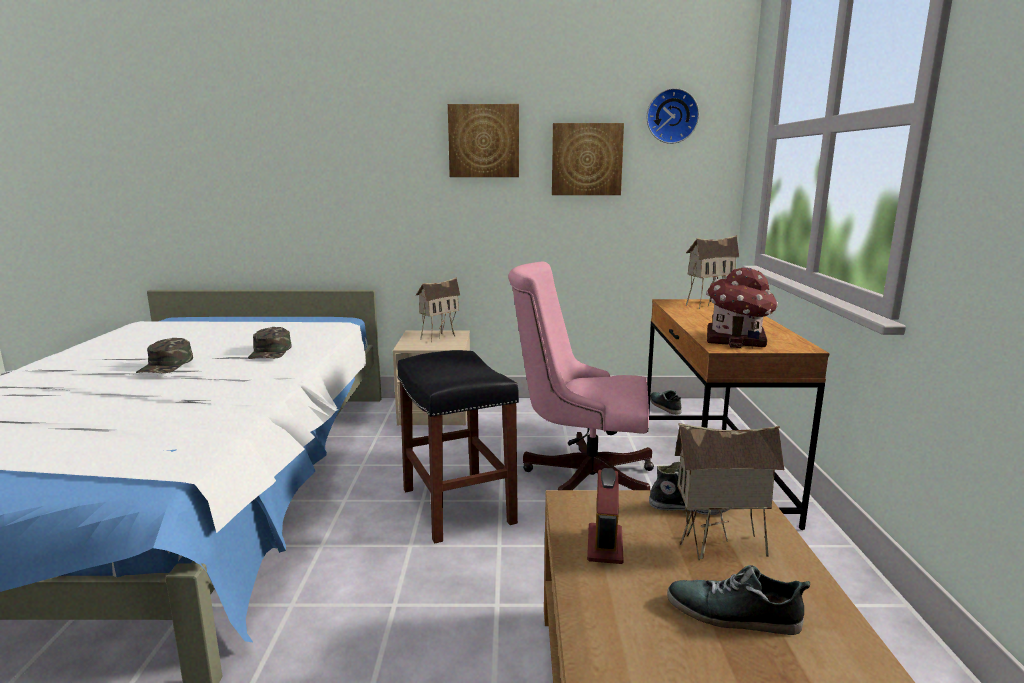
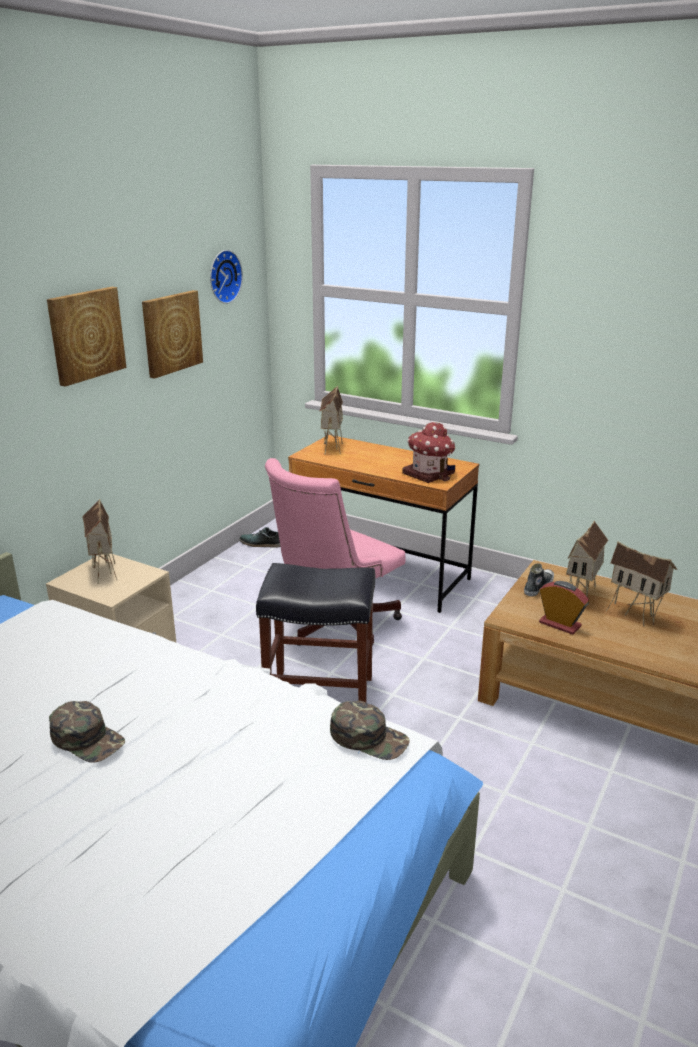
camera: 60 degrees left, 10 degrees up
green cap [248,327,292,359] -> green cap moved to [330,701,410,760]
shoe [667,565,810,635] -> toy house [606,541,678,627]

